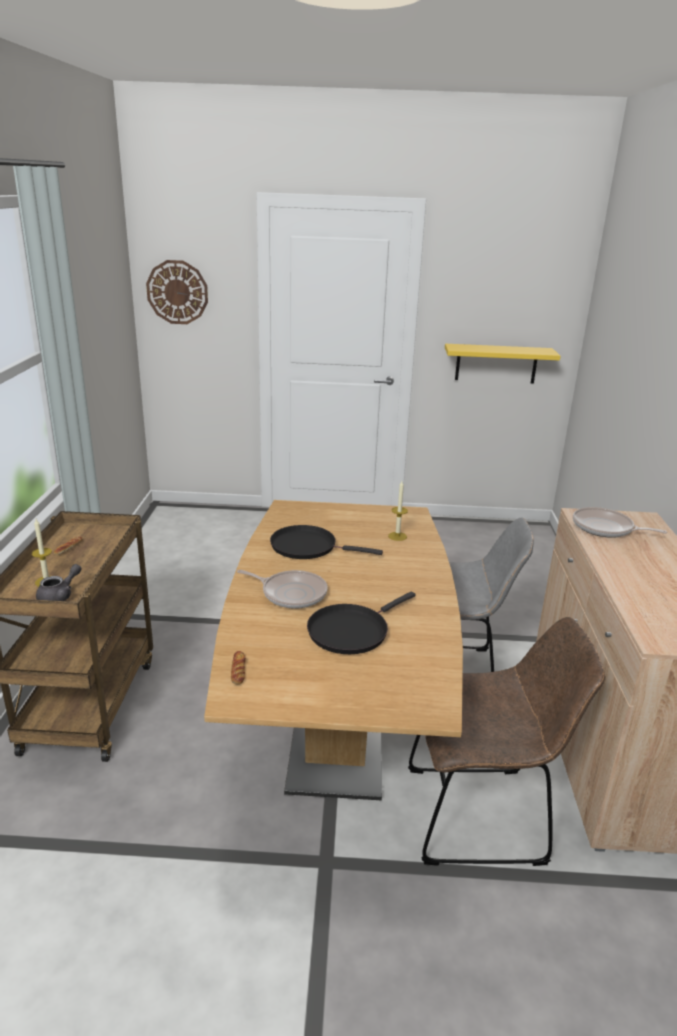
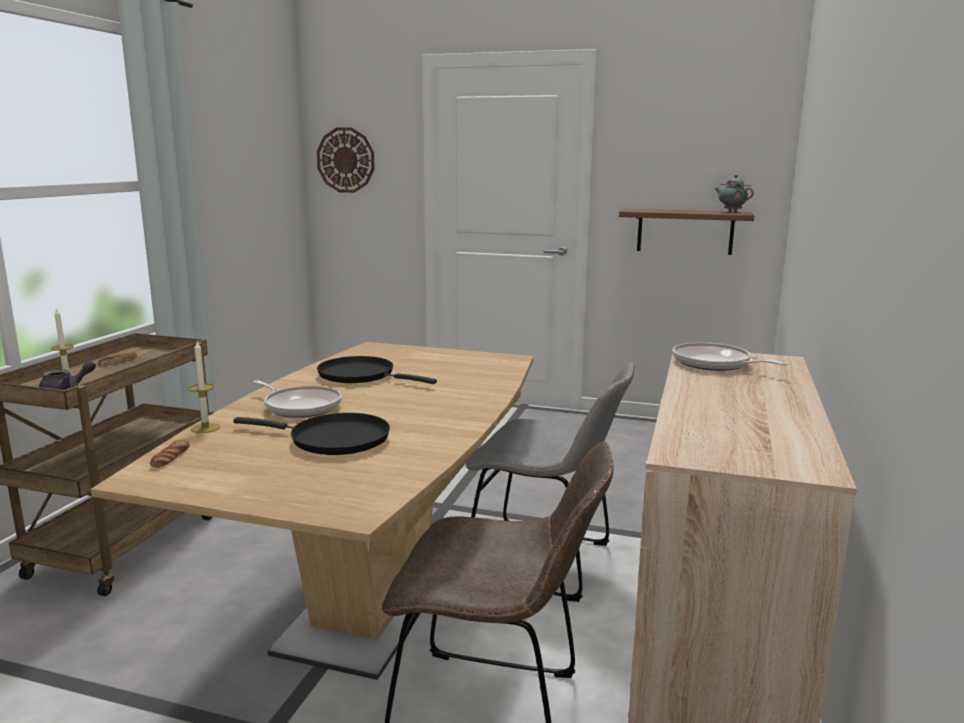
camera: 15 degrees right, 10 degrees down
black frying pan [307,591,416,654] -> black frying pan turned 135 degrees counterclockwise [233,413,390,455]
candle [388,481,408,541] -> candle moved to [189,341,220,433]
yellow shelf [445,344,561,384] -> brown shelf [619,209,754,255]
none -> teapot [715,175,754,213]

